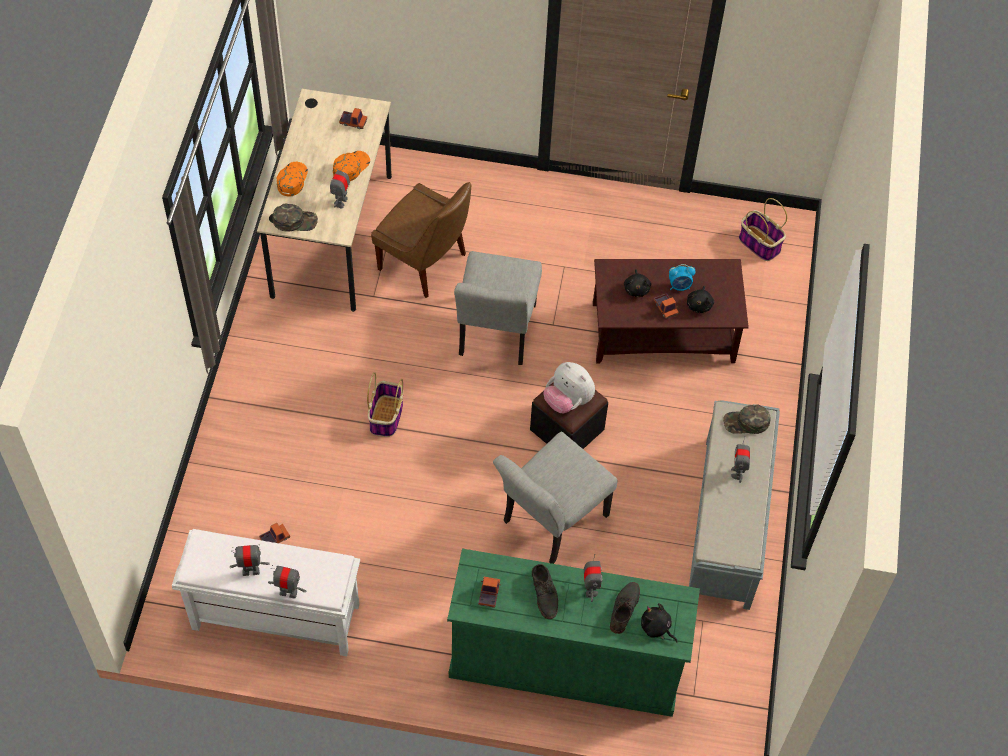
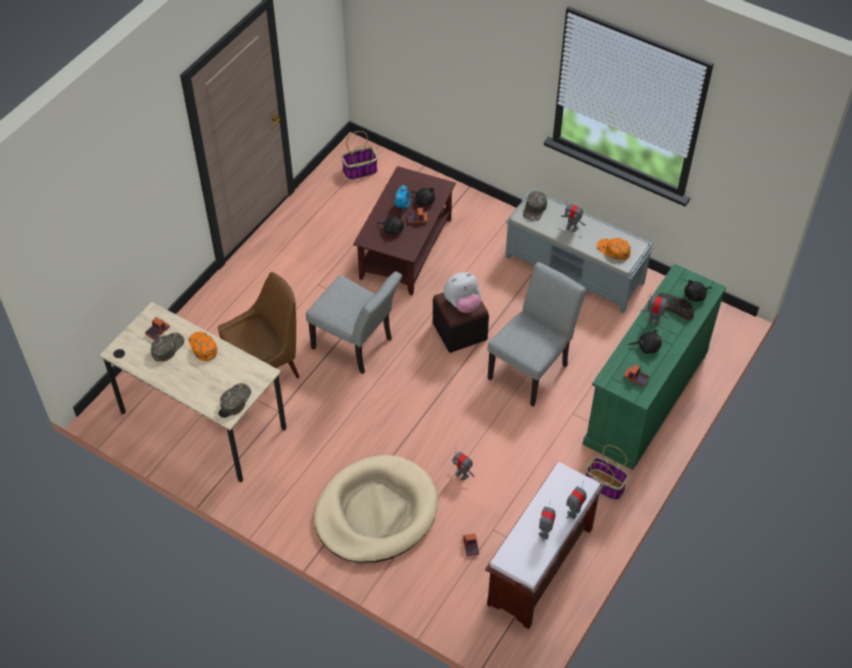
camera: 65 degrees left, 5 degrees down
white bench [172,529,360,656] -> brown bench [485,462,604,629]
orange cap [277,162,308,197] -> orange cap moved to [597,238,630,260]
toy robot [330,163,350,209] -> toy robot moved to [452,448,475,480]
basket [367,372,403,437] -> basket moved to [586,445,629,500]
grey chair [493,432,618,564] -> grey chair turned 120 degrees counterclockwise [487,262,586,406]
grey shoe [532,564,558,619] -> black plush toy [629,330,662,354]
none -> green cap [151,333,184,362]
none -> beige dog bed [314,455,438,563]

